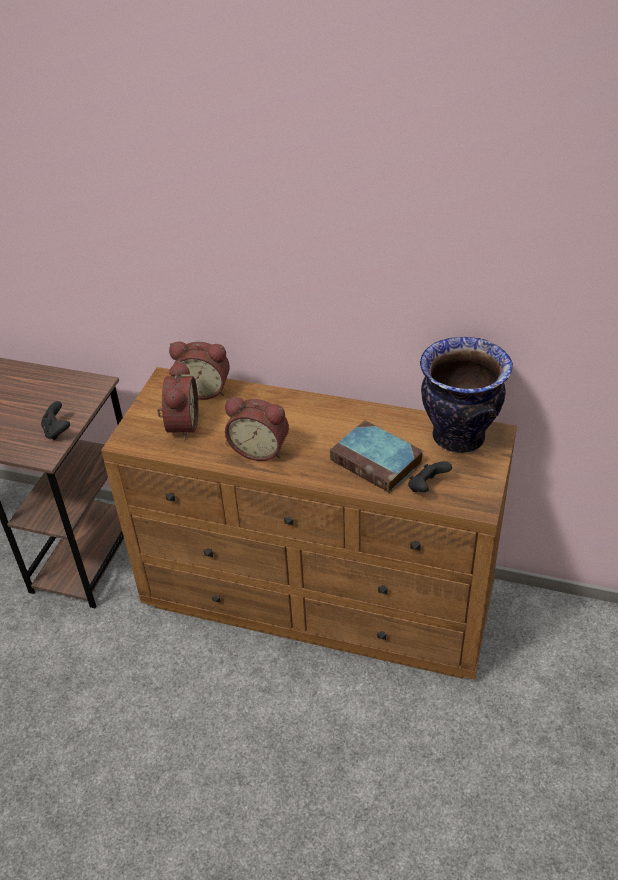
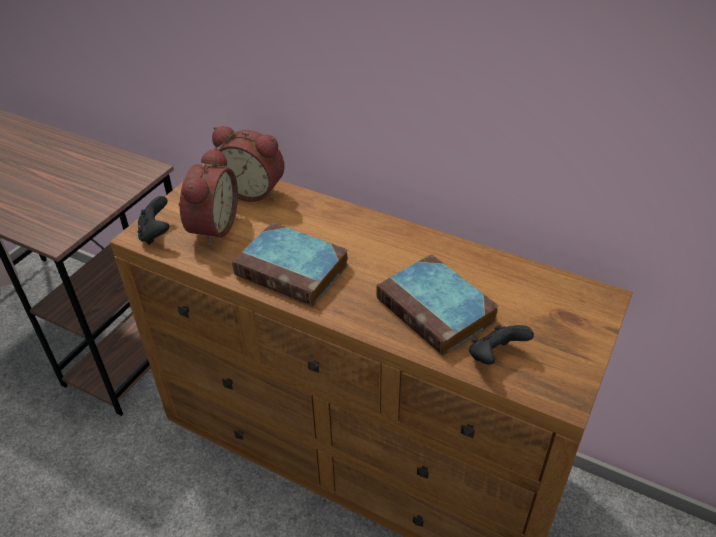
camera: 10 degrees right, 0 degrees up
black game controller [41,401,70,440] -> black game controller moved to [138,196,169,245]
alarm clock [225,397,289,461] -> book [232,222,349,306]
vase [420,337,513,453] -> none

